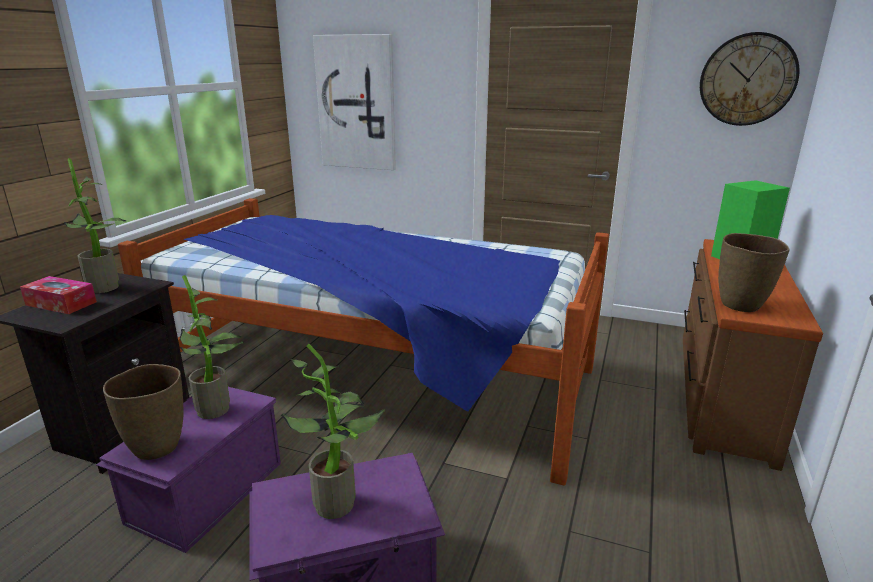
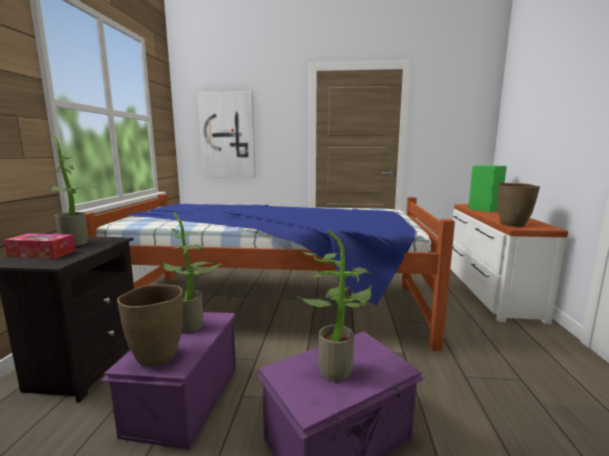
camera: 15 degrees left, 10 degrees down
brown dresser [683,239,823,471] -> white dresser [450,204,568,324]
wall clock [700,32,800,126] -> none

